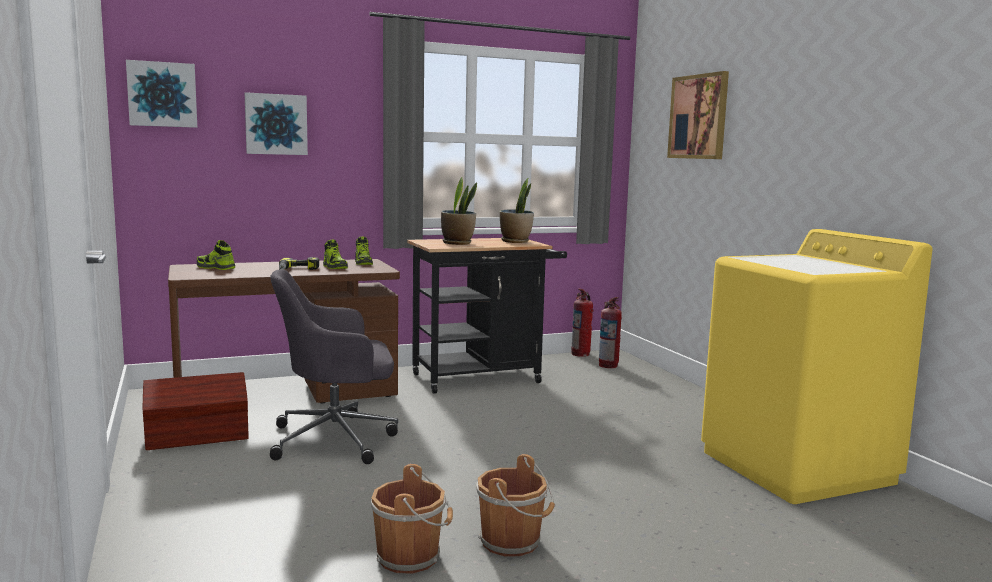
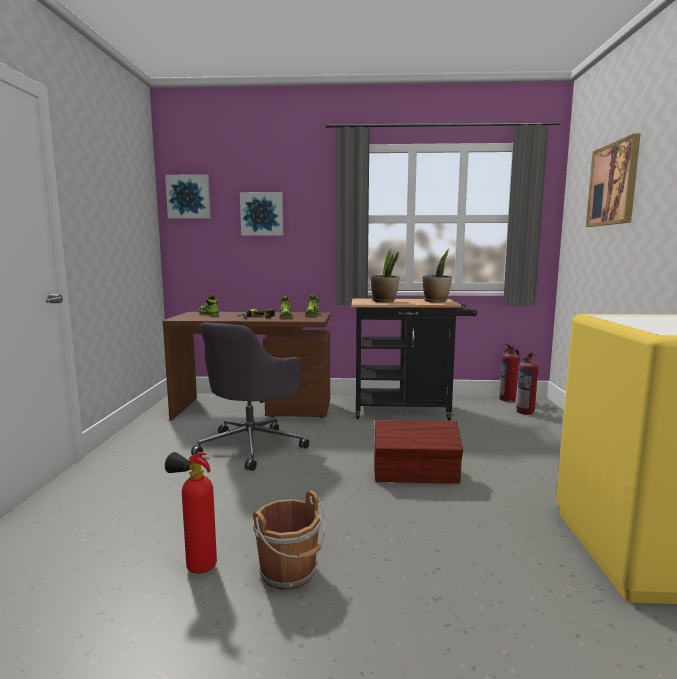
camera: 25 degrees right, 0 degrees up
brown storage box [143,372,248,450] -> brown storage box moved to [374,420,463,484]
grey office chair [270,269,398,464] -> grey office chair turned 75 degrees counterclockwise [191,322,309,471]
brown bucket [371,464,453,574] -> fire extinguisher [165,452,217,574]

